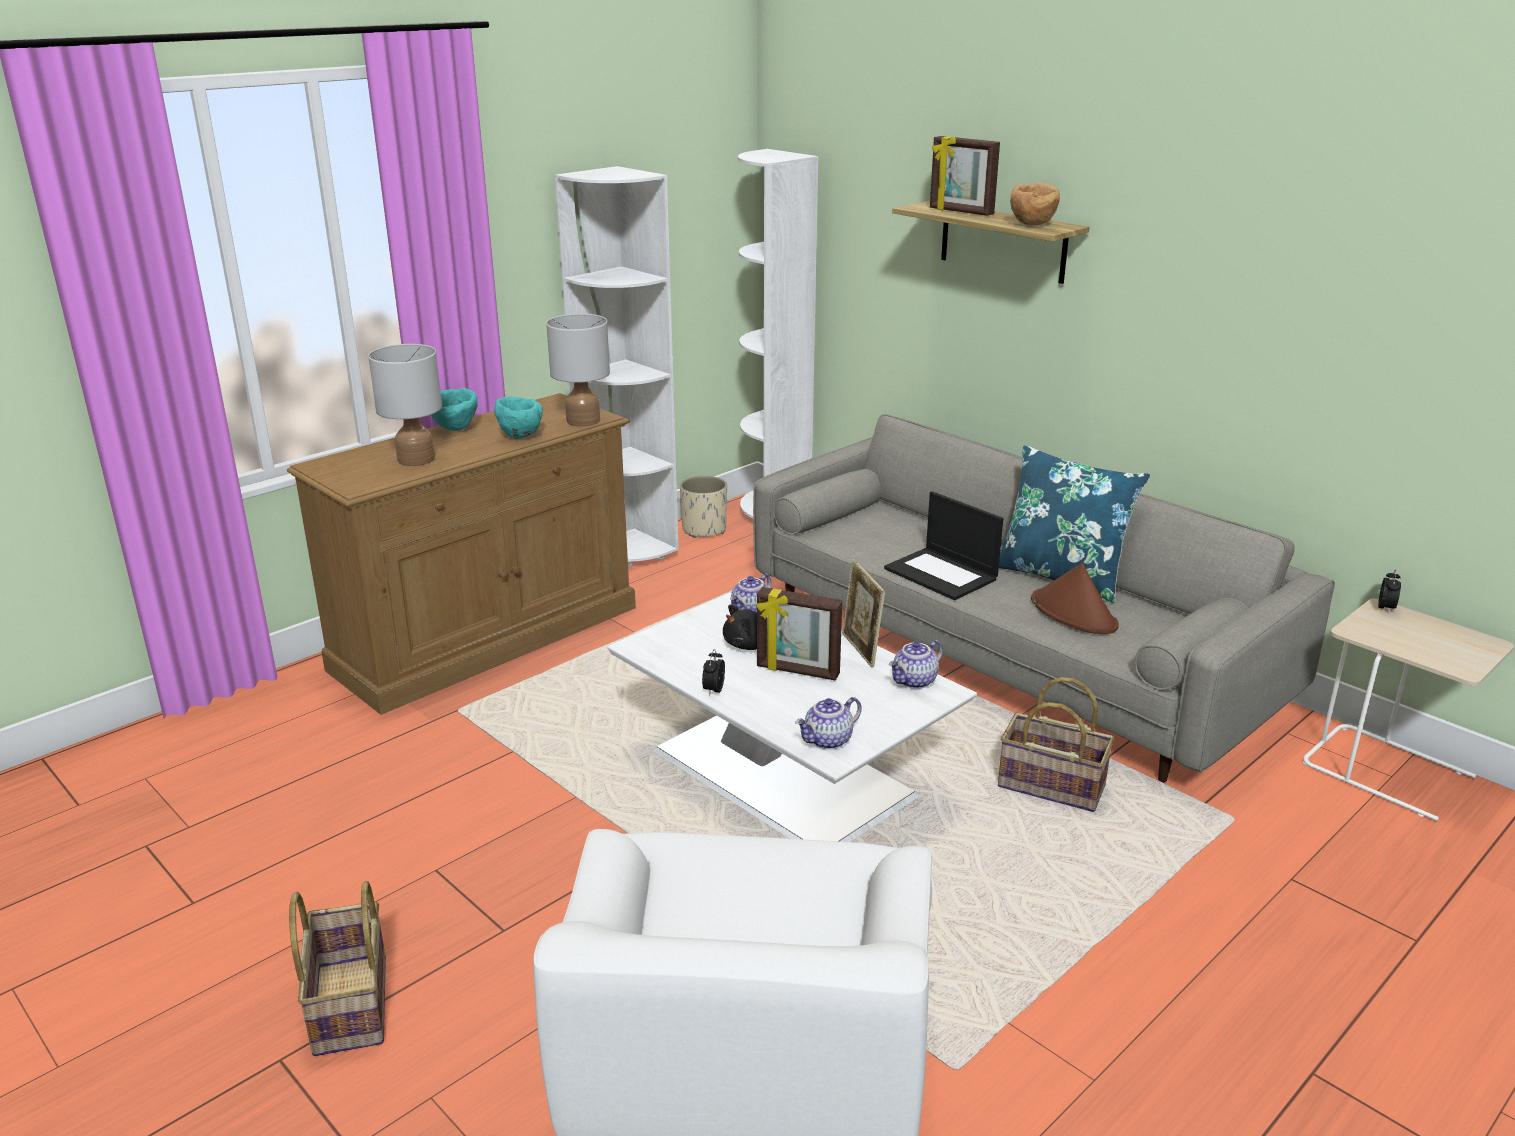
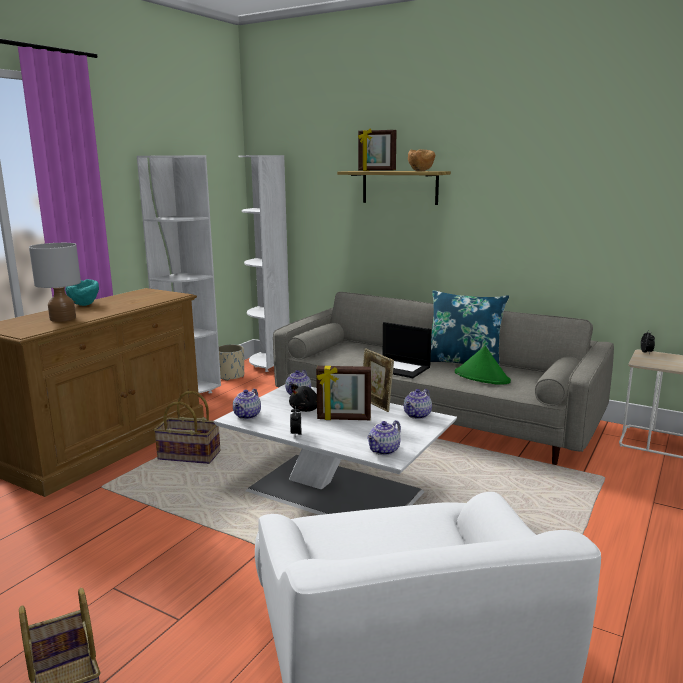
camera: 15 degrees left, 10 degrees down
turquoise bowl [494,396,543,439] -> none
grey table lamp [546,314,610,426] -> none
basket [998,677,1114,812] -> basket moved to [154,391,220,464]
brown hat [1031,563,1119,634] -> green hat [455,346,511,385]
none -> teapot [233,389,261,419]

